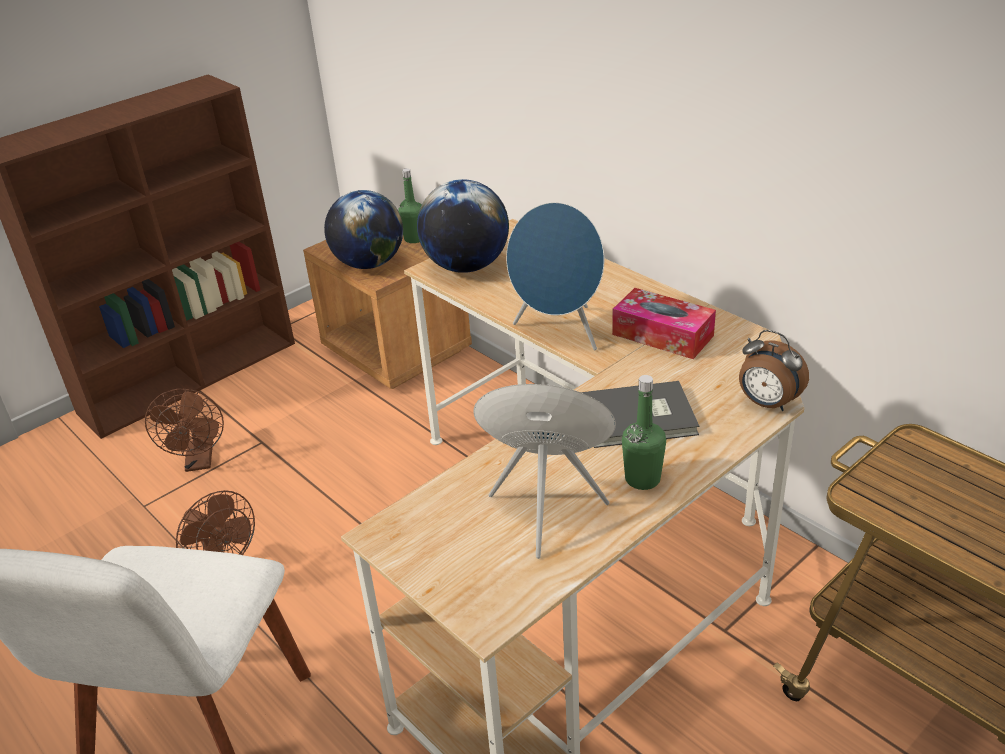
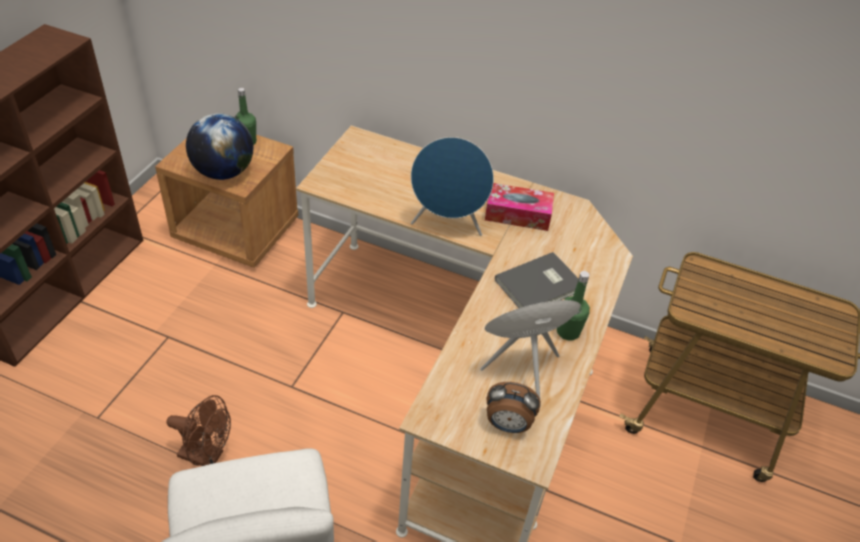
camera: 30 degrees left, 10 degrees up
brown fan [145,389,224,472] -> none
globe [417,179,509,273] -> none
alarm clock [739,330,809,411] -> alarm clock moved to [487,382,540,433]

